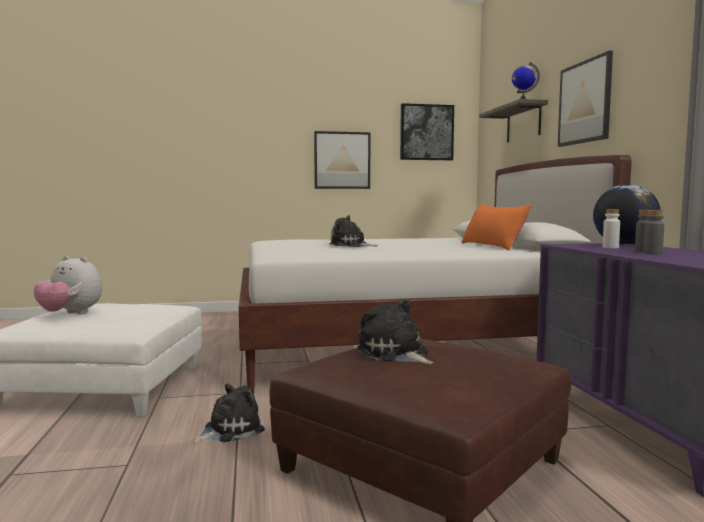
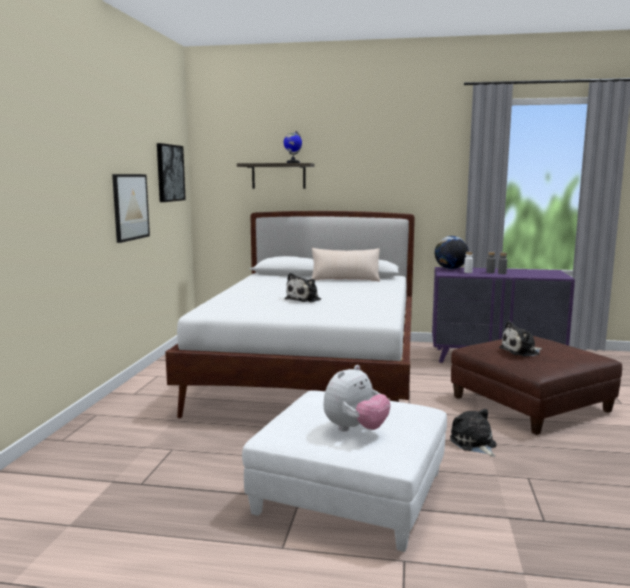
camera: 70 degrees left, 5 degrees up
orange pillow [461,204,532,250] -> beige pillow [312,248,380,281]
picture [558,51,613,147] -> none

